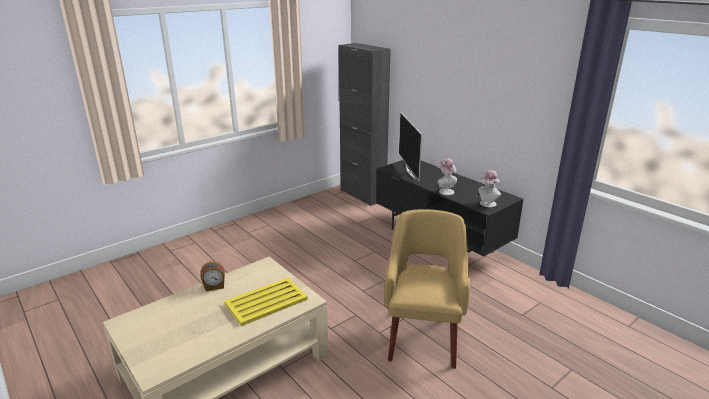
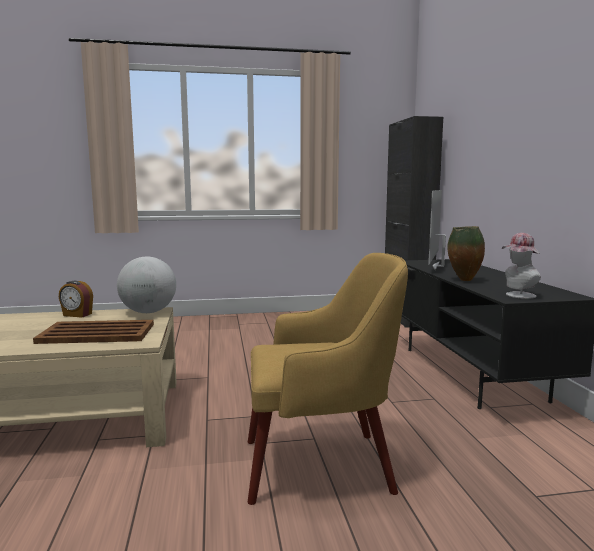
camera: 30 degrees right, 15 degrees down
yellow tray [224,277,308,326] -> brown tray [33,320,154,344]
yellow armchair [384,209,470,369] -> yellow armchair turned 45 degrees clockwise [248,253,408,505]
hat [437,158,457,195] -> vase [447,226,485,281]
none -> globe [117,257,176,313]

